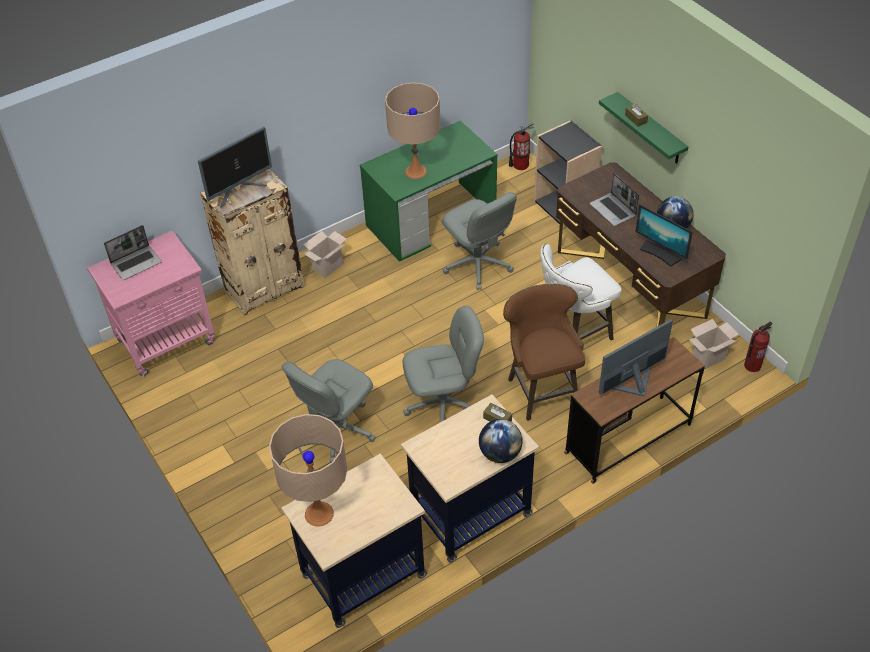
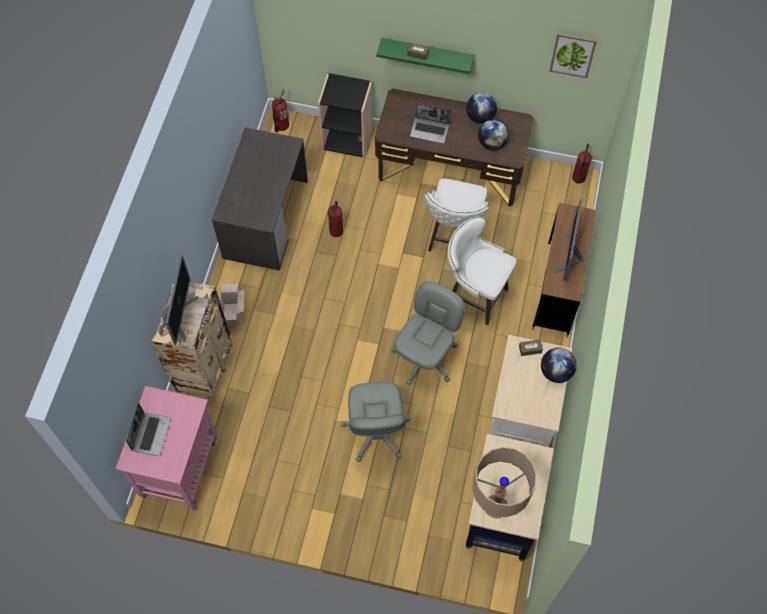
camera: 45 degrees left, 15 degrees up
green desk [360,121,498,262] -> grey desk [212,127,308,271]
beige table lamp [385,82,440,179] -> none
blue cart [401,394,539,563] -> white cart [490,335,572,447]
grey office chair [442,192,517,290] -> fire extinguisher [328,201,343,237]
brown stool [503,284,585,421] -> white stool [447,216,516,325]
monitor [635,205,693,267] -> globe [478,119,509,150]
cardboard box [689,319,739,370] -> none
none -> picture [549,32,597,78]

